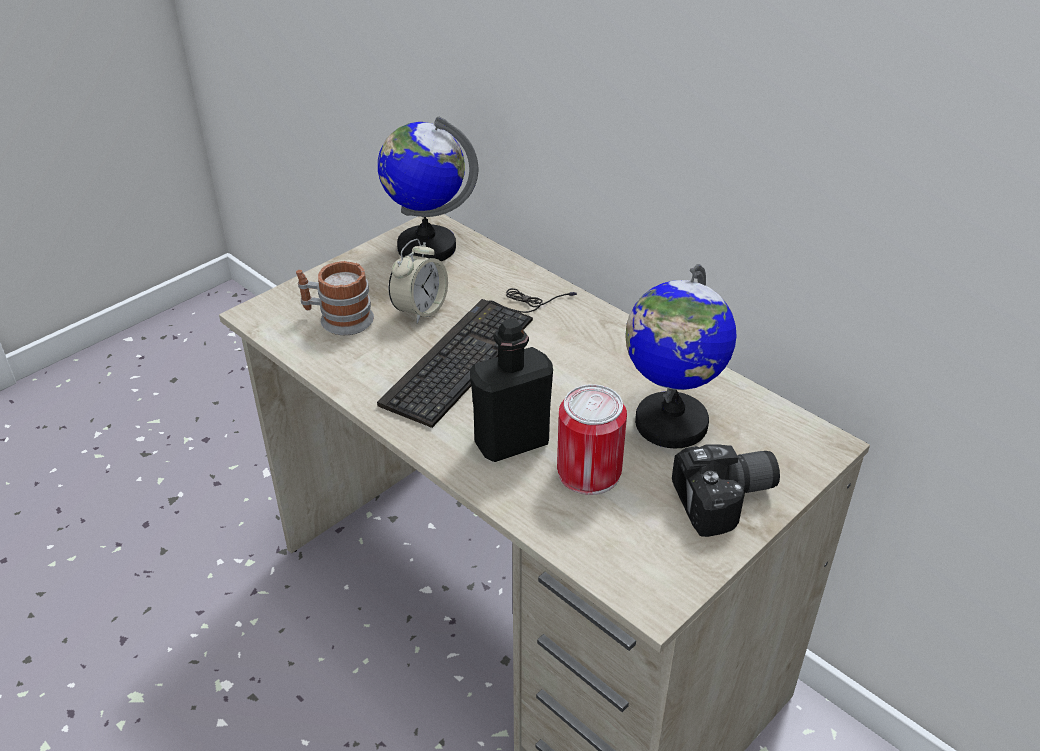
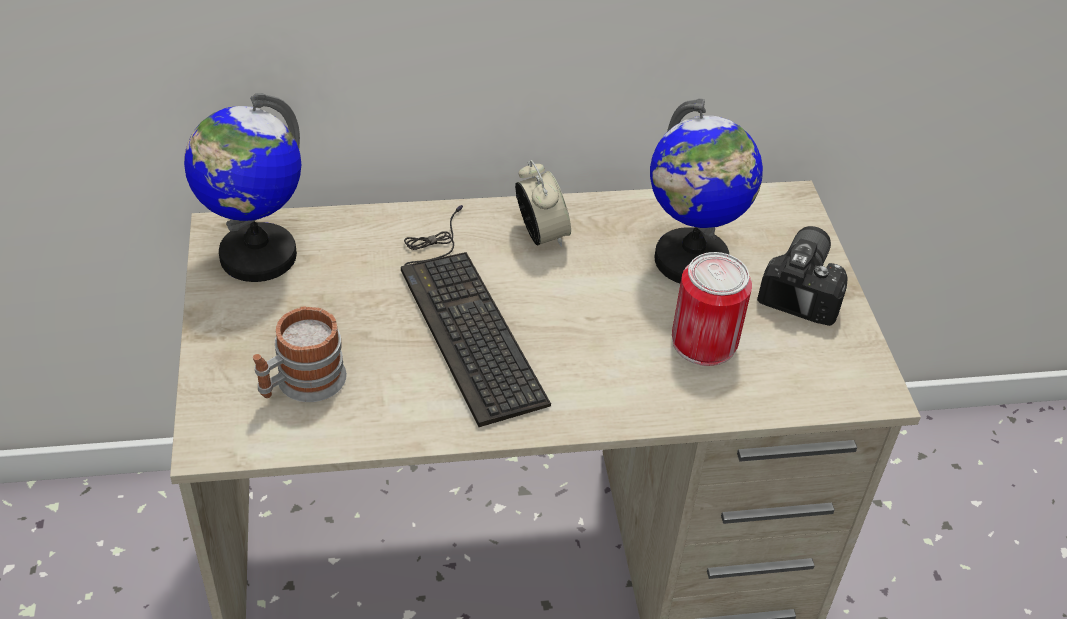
camera: 55 degrees left, 5 degrees up
alarm clock [389,239,448,324] -> alarm clock moved to [515,160,571,247]
black bottle [470,318,553,462] -> none

